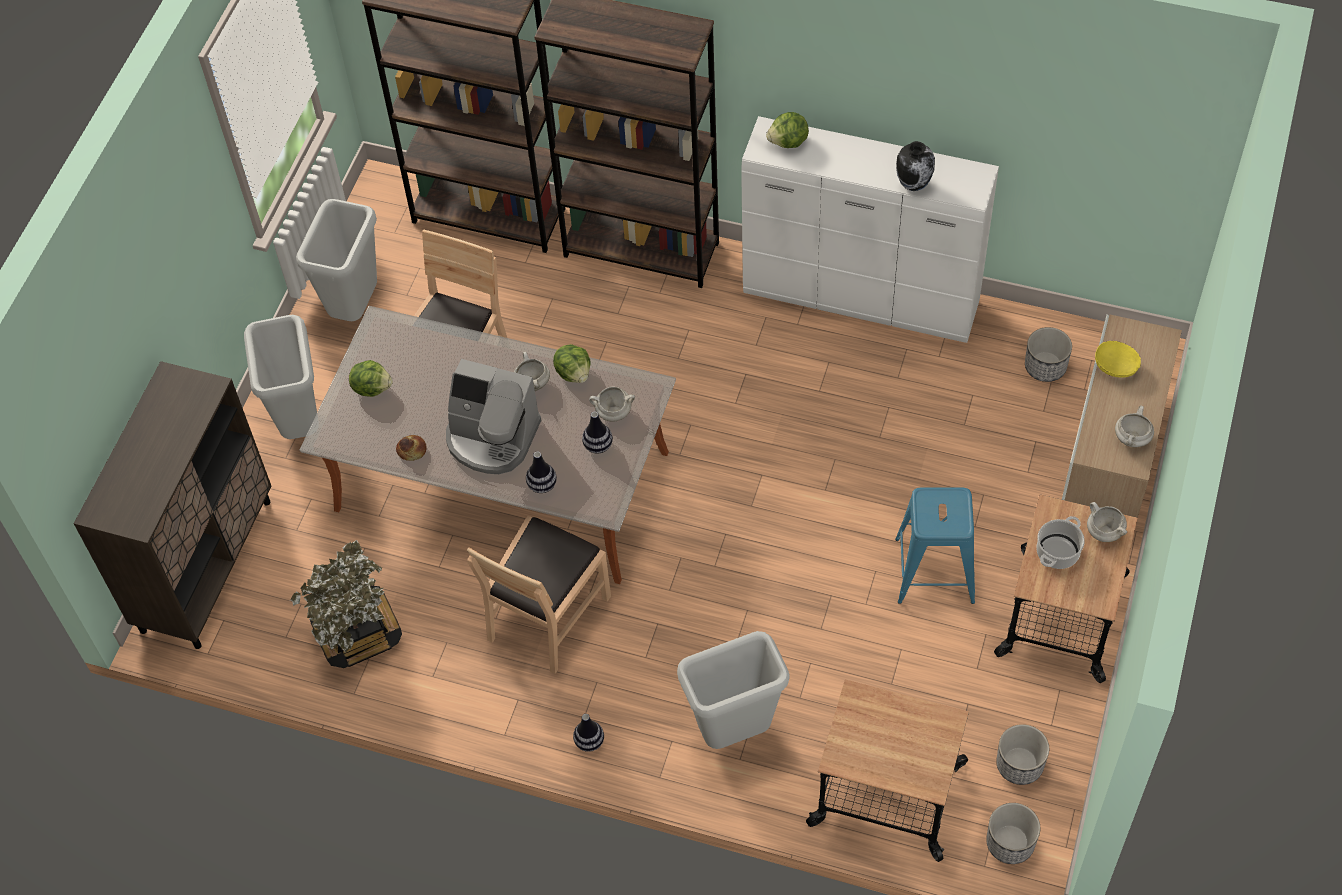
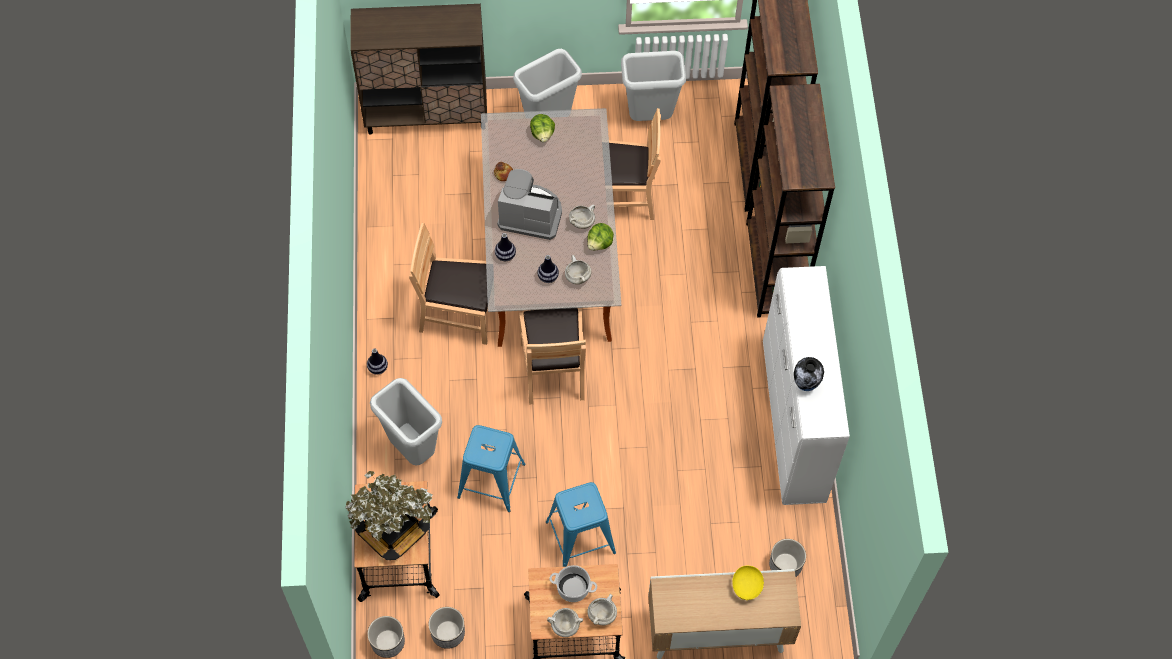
camera: 65 degrees right, 5 degrees up
potted plant [290,540,402,668] -> potted plant moved to [345,471,433,560]
coffee machine [446,359,541,474] -> coffee machine turned 105 degrees clockwise [497,169,562,240]
lettuce [766,112,809,148] -> none
white cooking pot [1115,406,1154,447] -> white cooking pot moved to [547,608,583,637]
none -> blue stool [457,425,525,512]
none -> brown chair [519,308,586,404]

